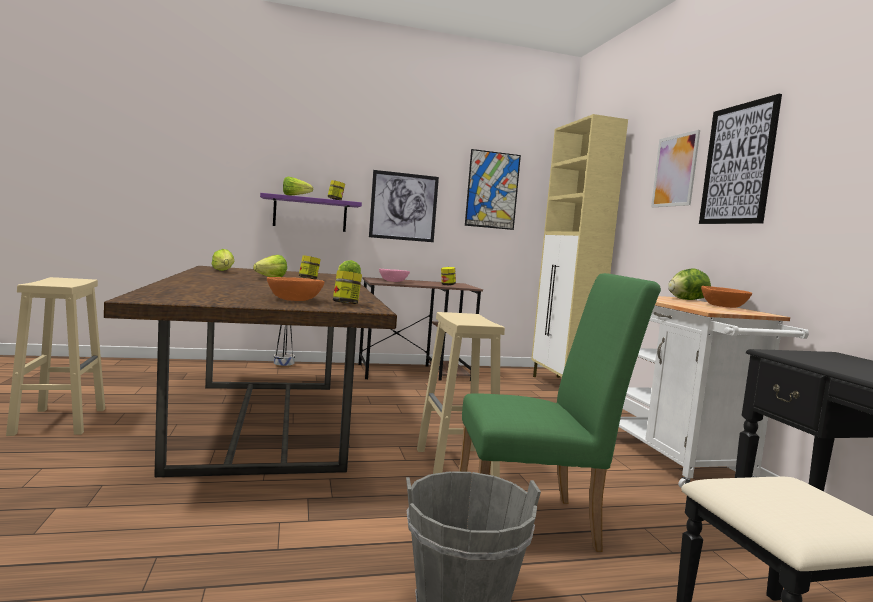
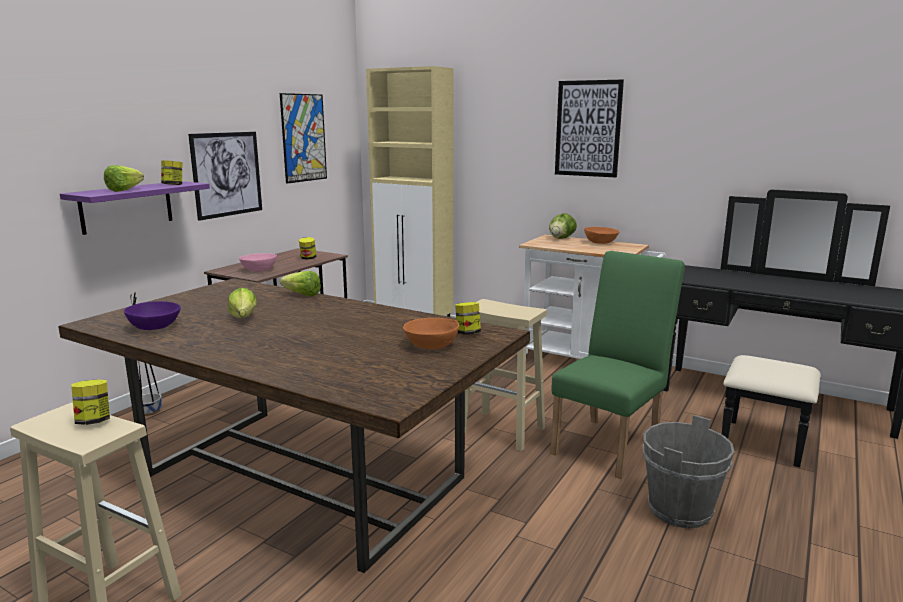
camera: 45 degrees left, 10 degrees up
lettuce [212,249,235,271] -> purple bowl [124,301,181,330]
jar [299,255,321,279] -> jar moved to [71,379,110,425]
picture [651,130,700,207] -> none

